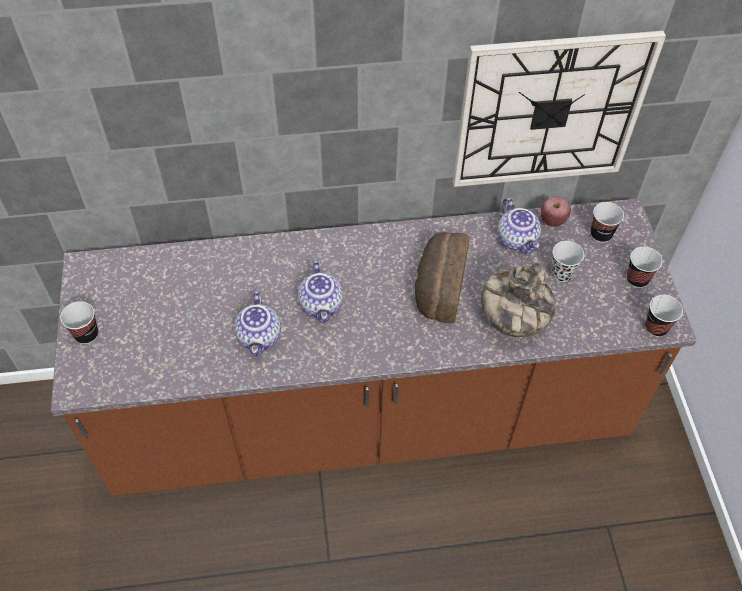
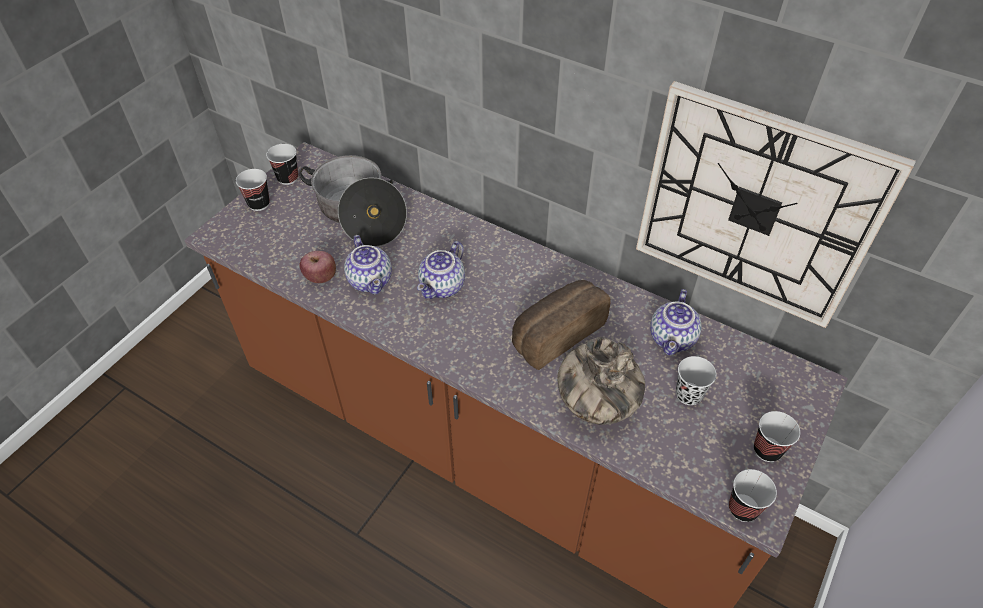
camera: 40 degrees right, 5 degrees down
teapot [234,291,281,356] -> teapot turned 60 degrees counterclockwise [344,235,392,294]
apple [541,196,571,227] -> apple moved to [300,251,336,283]
cup [591,202,624,243] -> cup moved to [266,144,298,185]
none -> cooking pot [299,155,407,247]

